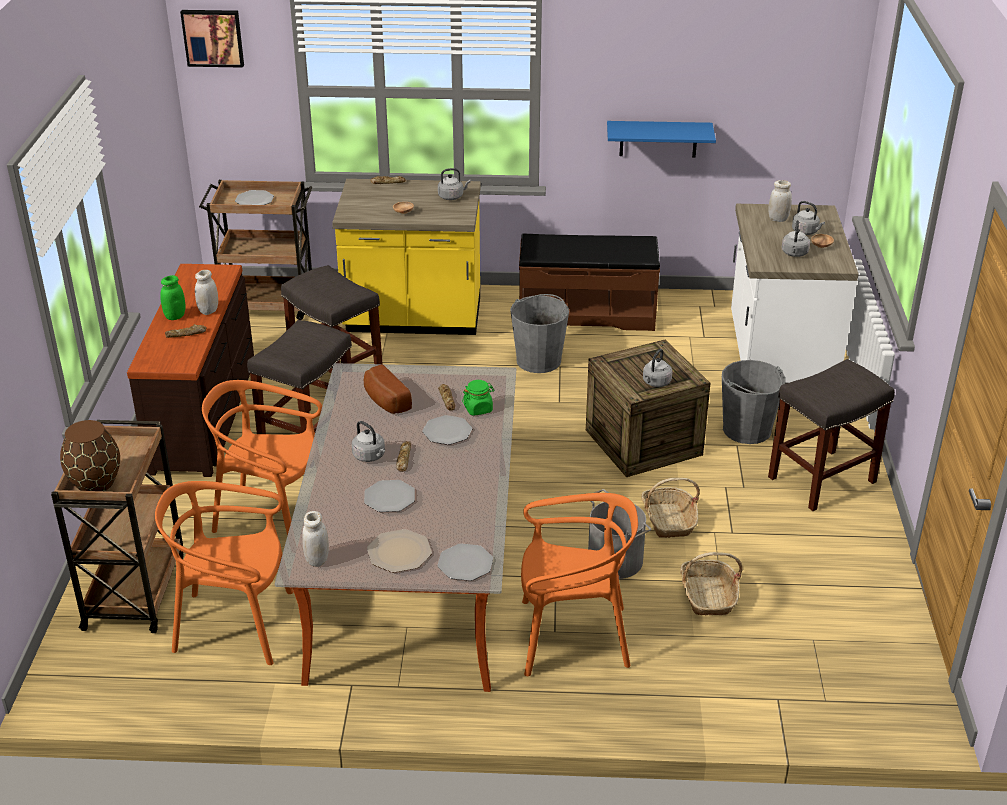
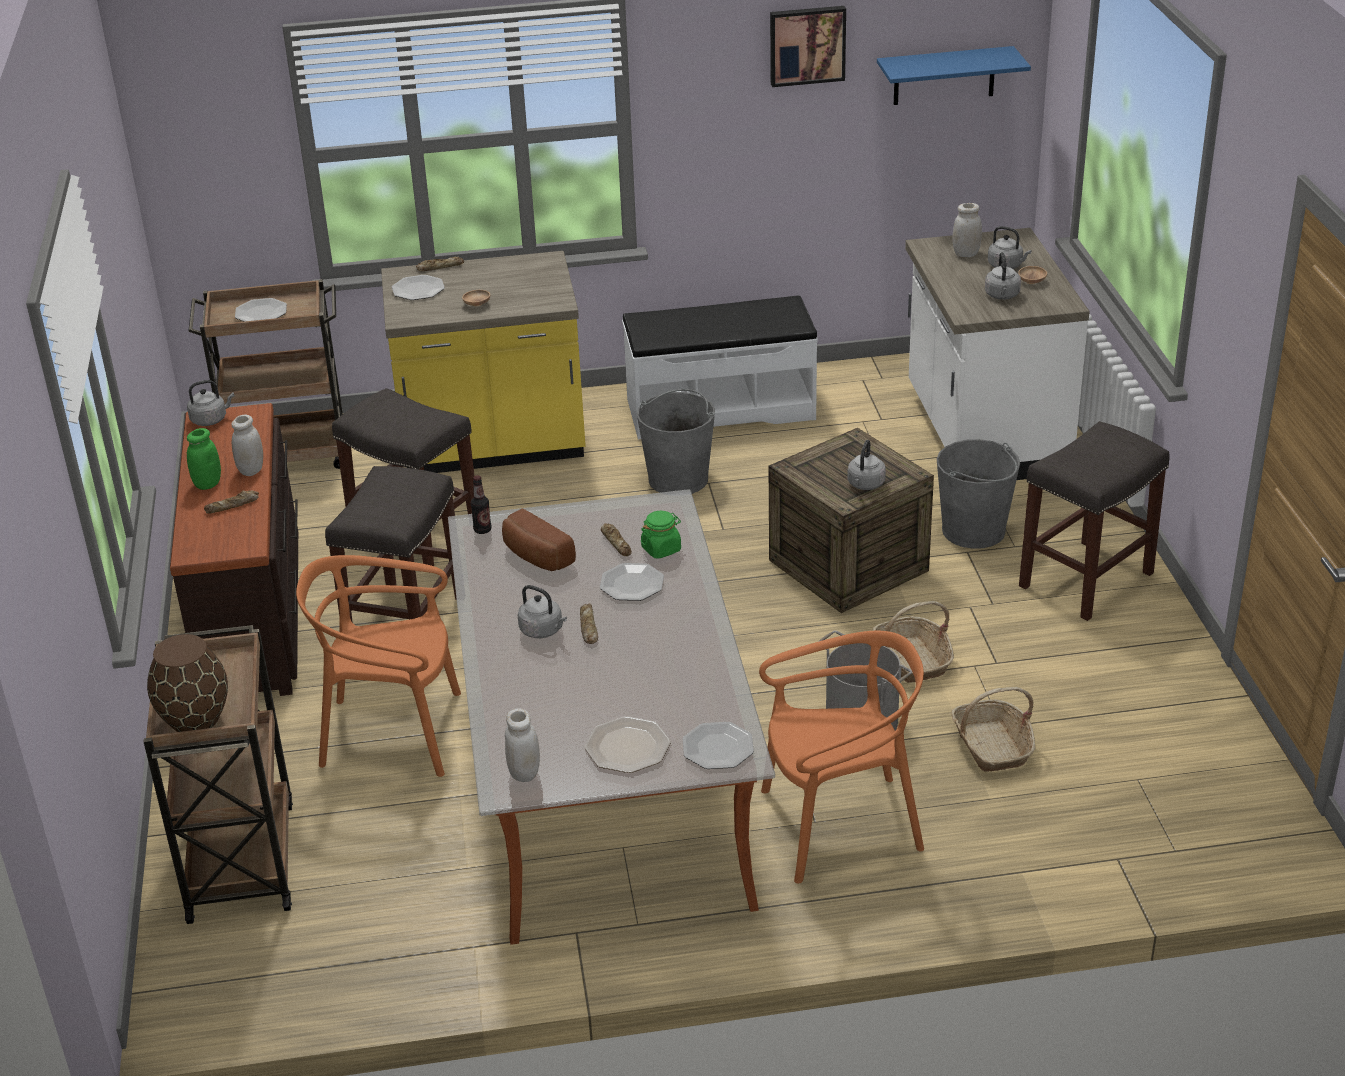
camera: 10 degrees left, 0 degrees up
orange chair [155,481,293,665] -> none
picture [180,10,244,68] -> picture moved to [770,6,846,87]
plate [364,480,415,512] -> plate moved to [392,275,445,300]
grey kettle [438,168,471,200] -> grey kettle moved to [187,380,235,426]
brown bench [519,234,660,331] -> white bench [622,296,818,440]
blue shelf [607,121,716,158] -> blue shelf moved to [877,46,1031,105]
none -> bottle [471,475,492,534]

